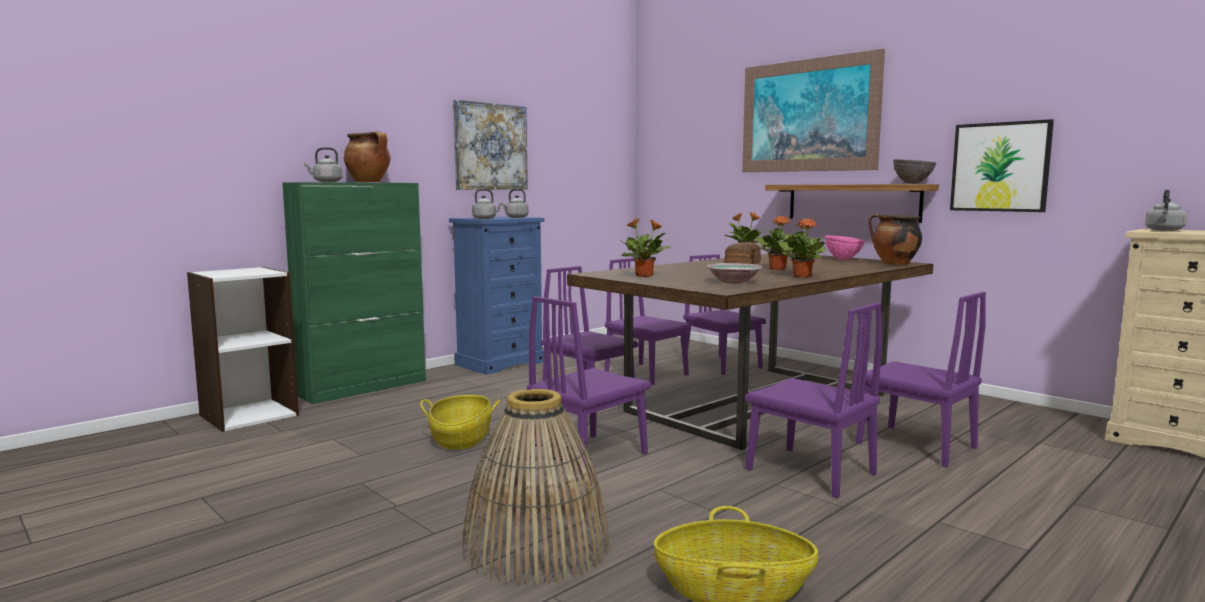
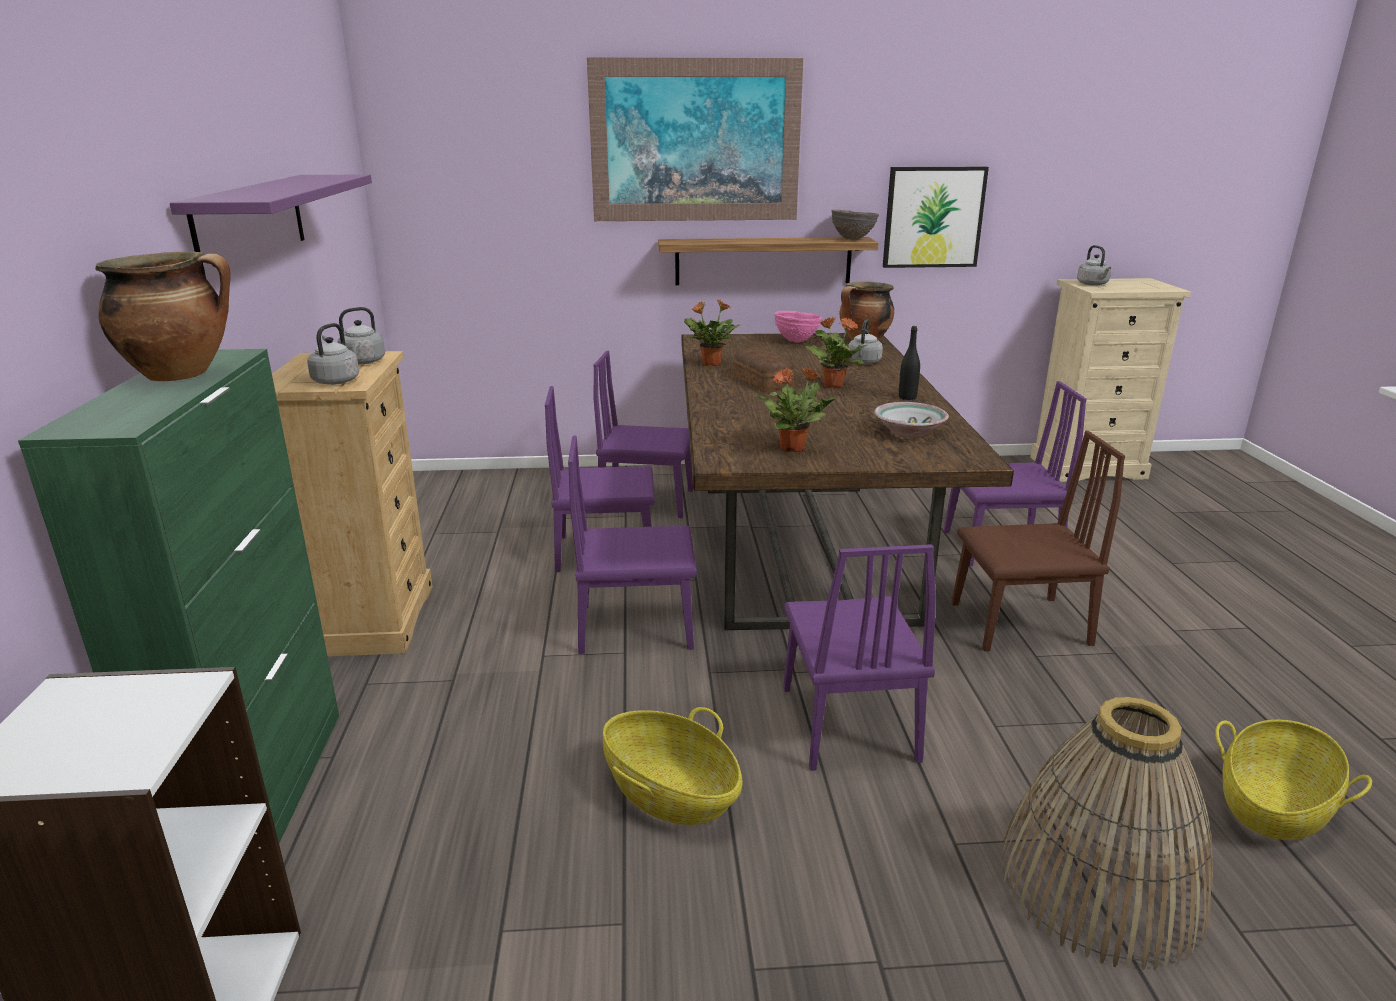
camera: 50 degrees left, 15 degrees up
grey kettle [304,147,342,182] -> grey kettle moved to [848,319,883,364]
blue dresser [449,216,544,375] -> beige dresser [272,351,433,656]
picture [453,100,528,190] -> purple shelf [170,174,372,278]
purple chair [745,303,882,498] -> brown chair [951,431,1125,651]
potted plant [778,219,826,278] -> black bottle [899,326,920,400]

